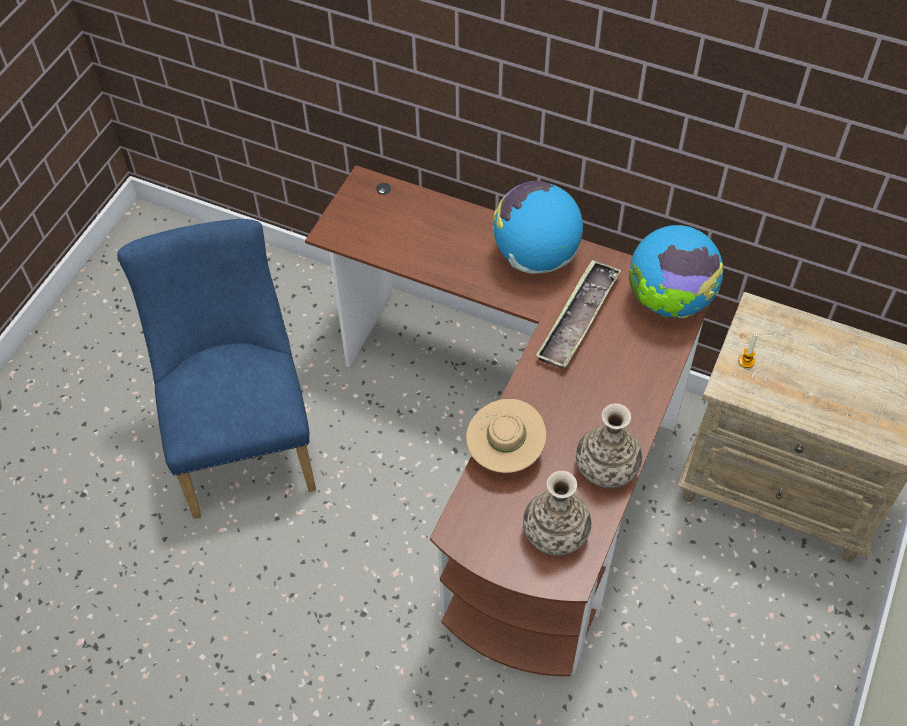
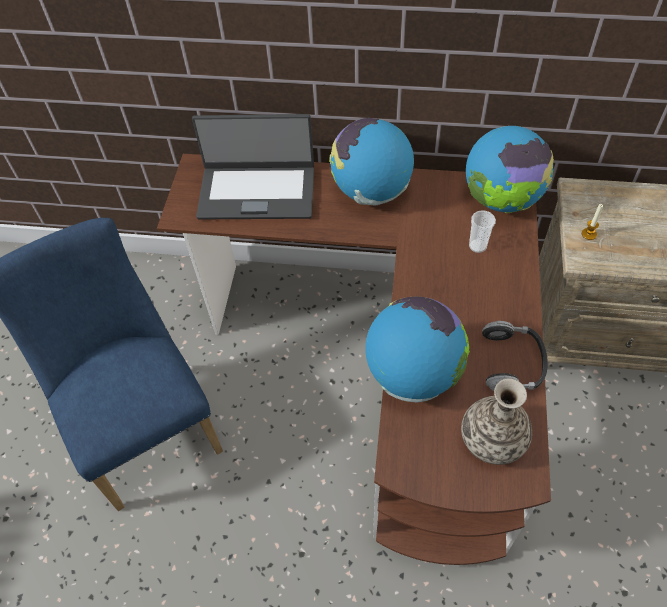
camera: 15 degrees left, 0 degrees up
beige hat [466,399,546,473] -> globe [365,296,470,403]
tray [536,260,621,369] -> none
vase [576,403,642,488] -> headphones [482,321,548,391]
none -> laptop [192,114,314,219]
none -> cup [469,210,496,253]

